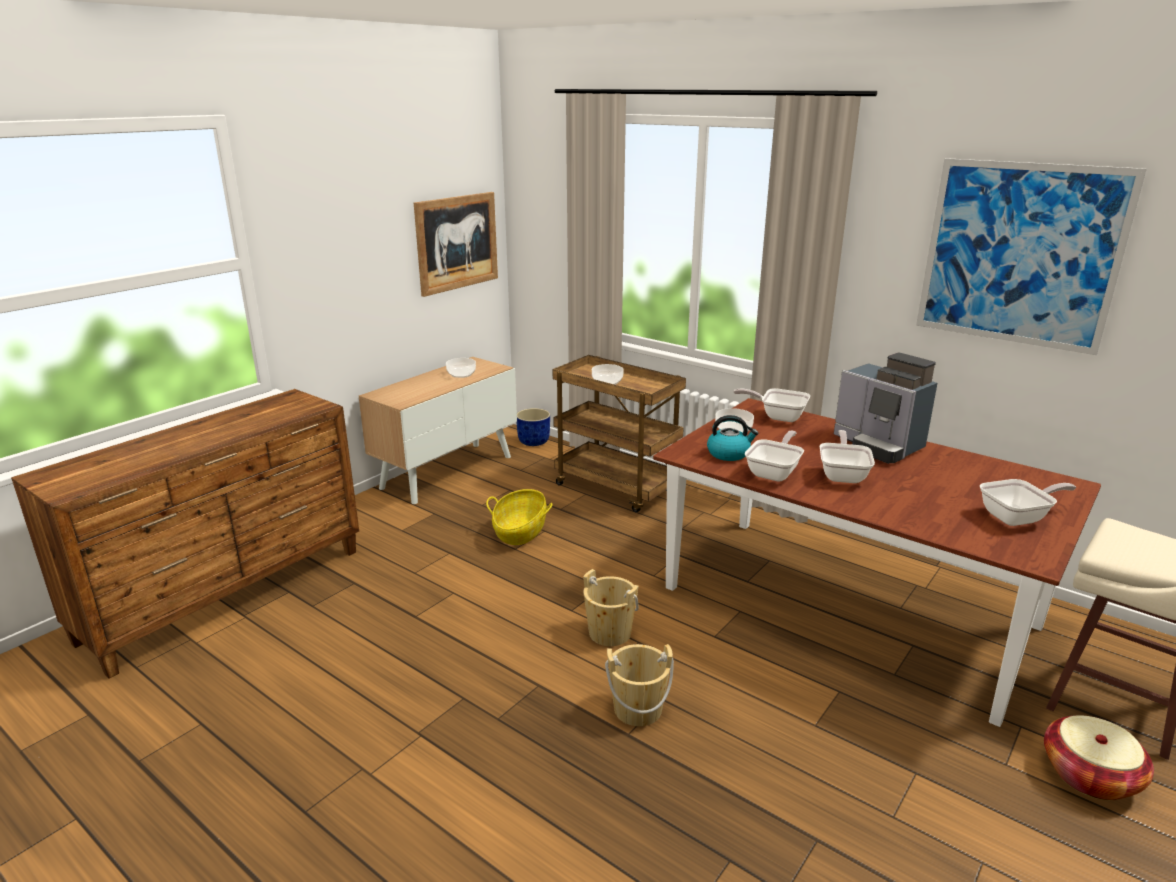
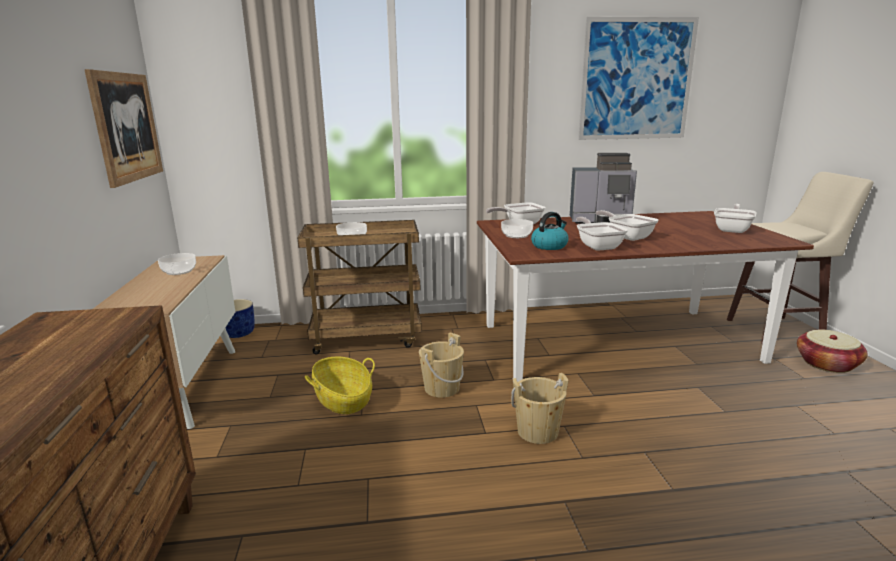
camera: 45 degrees left, 5 degrees down
beige bucket [605,644,674,726] -> beige bucket moved to [419,333,464,398]

